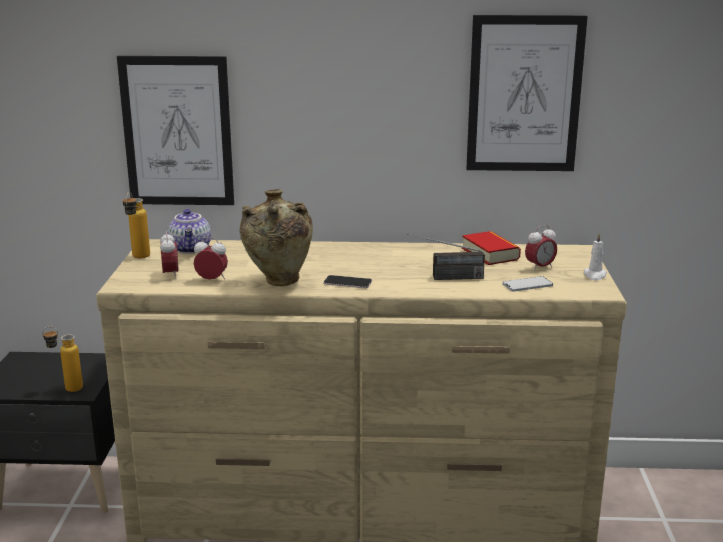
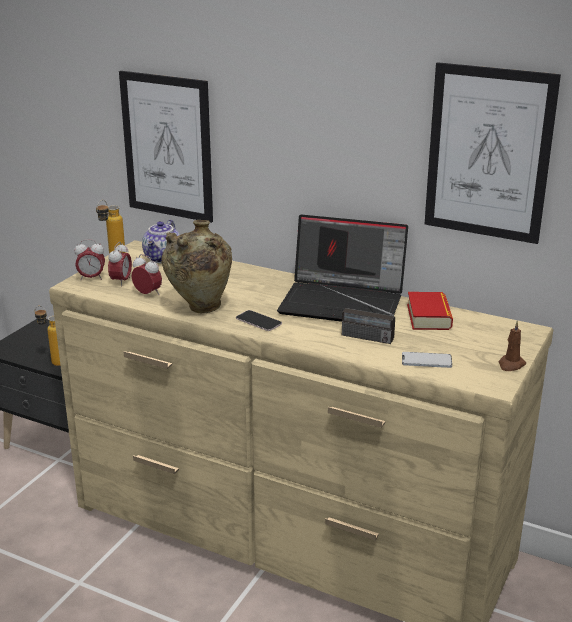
camera: 25 degrees right, 5 degrees up
alarm clock [525,225,557,271] -> alarm clock moved to [74,240,105,280]
white candle [584,233,607,280] -> brown candle [499,321,526,371]
none -> laptop [277,215,408,322]

